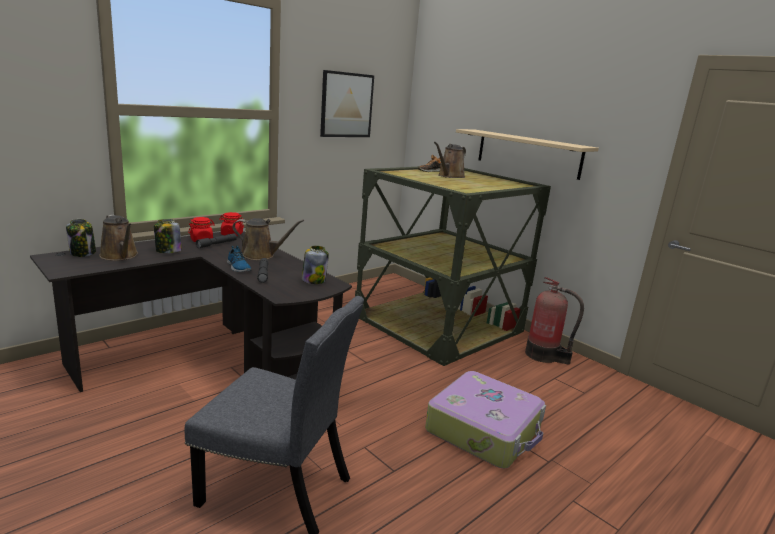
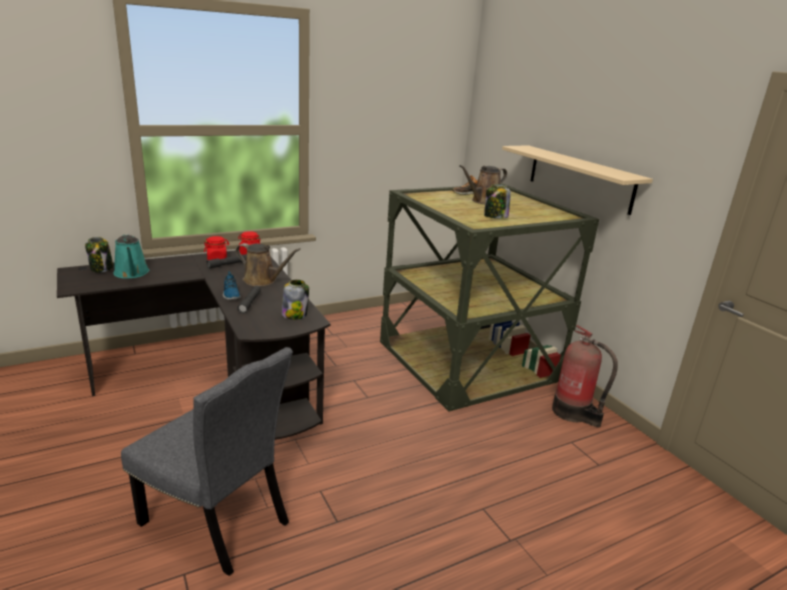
camera: 15 degrees right, 5 degrees up
brown watering can [99,215,138,261] -> turquoise watering can [114,233,149,278]
jar [154,219,182,253] -> jar moved to [484,184,511,218]
picture [320,70,374,137] -> none
suitcase [425,371,546,468] -> none

